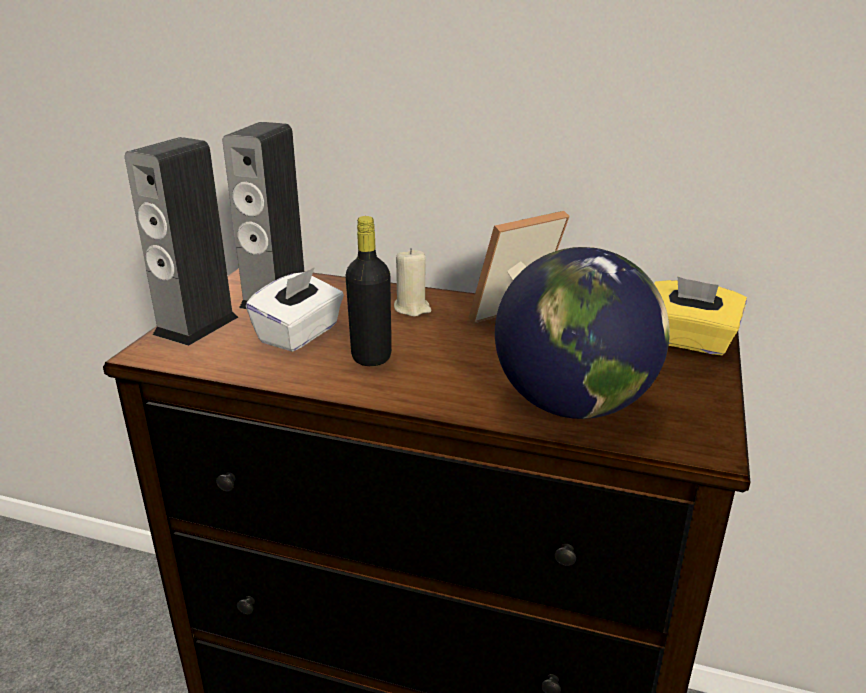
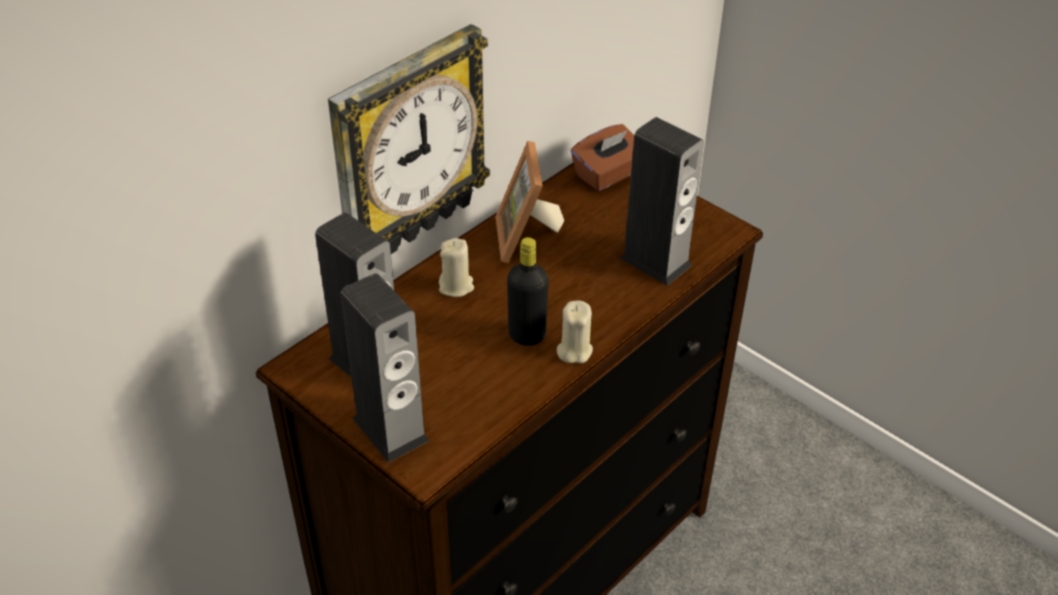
camera: 65 degrees left, 15 degrees up
white tissue box [246,267,344,352] -> none
globe [495,247,670,419] -> speaker [620,117,704,286]
yellow tissue box [654,277,747,356] -> brown tissue box [571,124,634,191]
none -> wall clock [328,24,490,254]
none -> beige candle [557,301,593,363]

